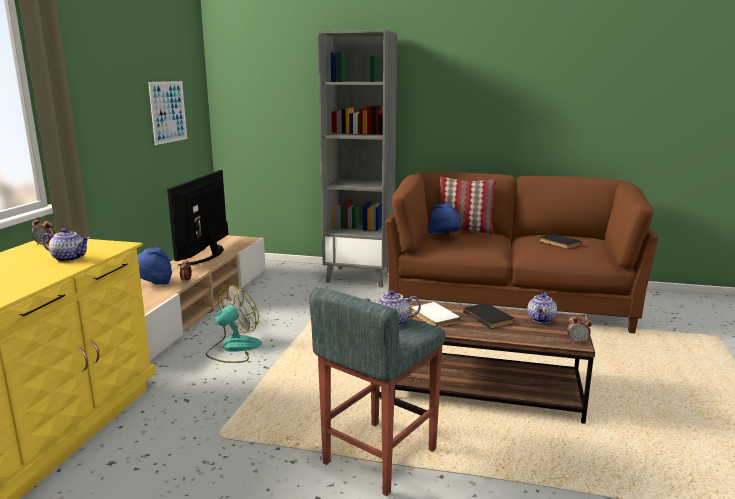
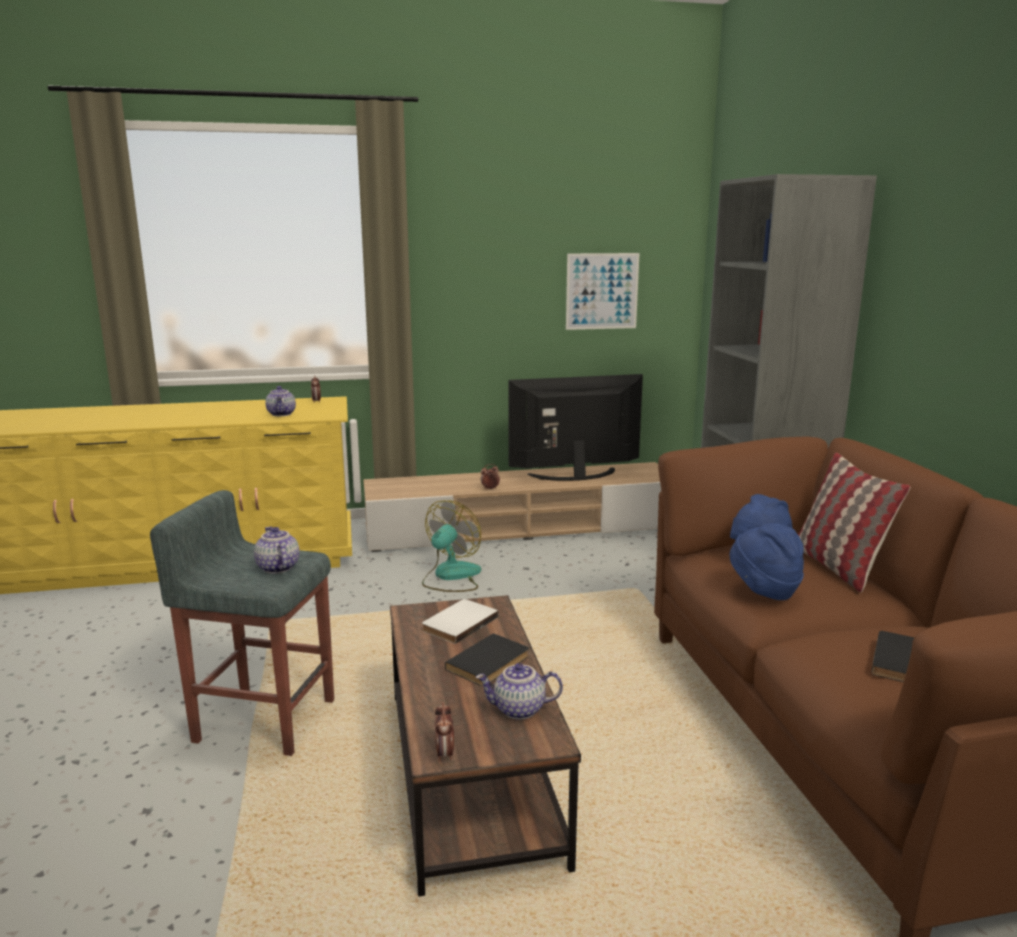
camera: 65 degrees right, 0 degrees up
blue hat [138,247,172,285] -> blue hat moved to [730,523,804,600]
fan [206,285,262,363] -> fan turned 75 degrees counterclockwise [422,500,481,592]

